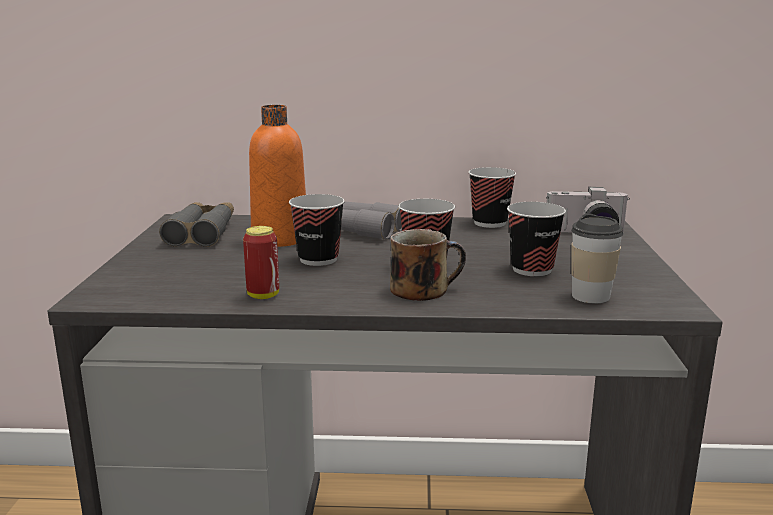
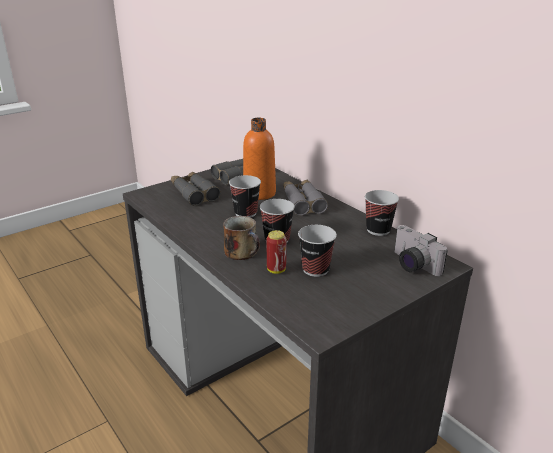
camera: 50 degrees right, 10 degrees up
can [243,226,279,299] -> can moved to [266,230,286,274]
cup [571,214,623,303] -> none
none -> grey binoculars [171,172,221,206]

